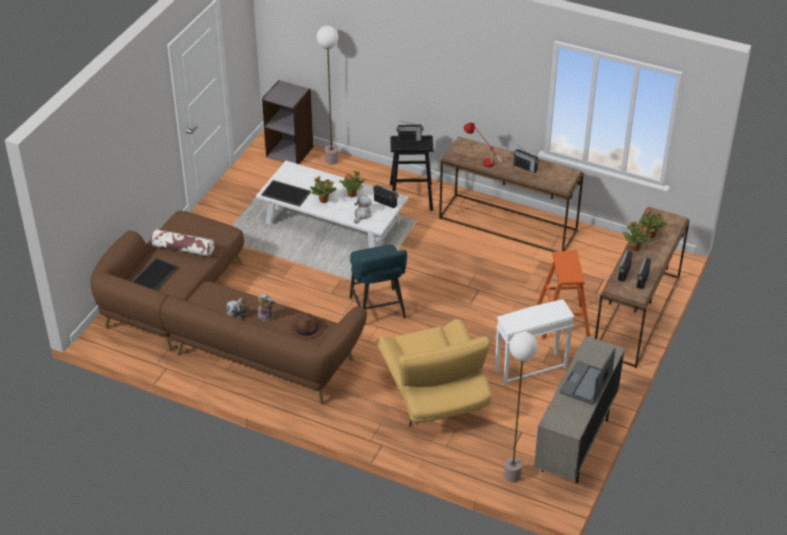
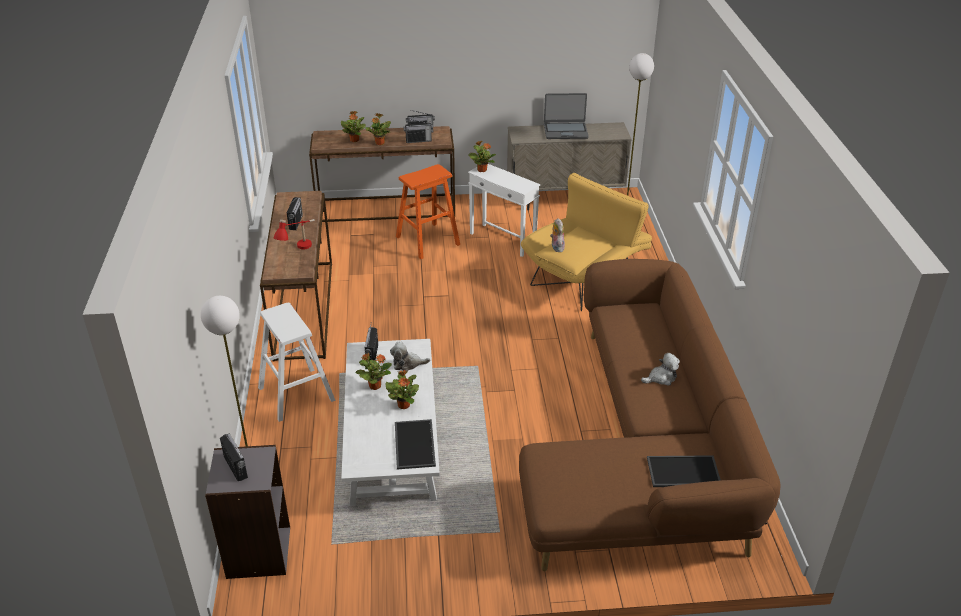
camera: 120 degrees left, 5 degrees down
pillow [151,229,214,257] -> none
plush toy [258,293,275,322] -> plush toy moved to [550,218,565,253]
brown hat [291,313,323,340] -> none
turquoise stool [350,245,407,318] -> none
black stool [390,136,433,211] -> white stool [258,303,336,422]
radio [396,121,424,142] -> radio moved to [220,433,248,481]
none -> potted plant [468,141,496,172]

